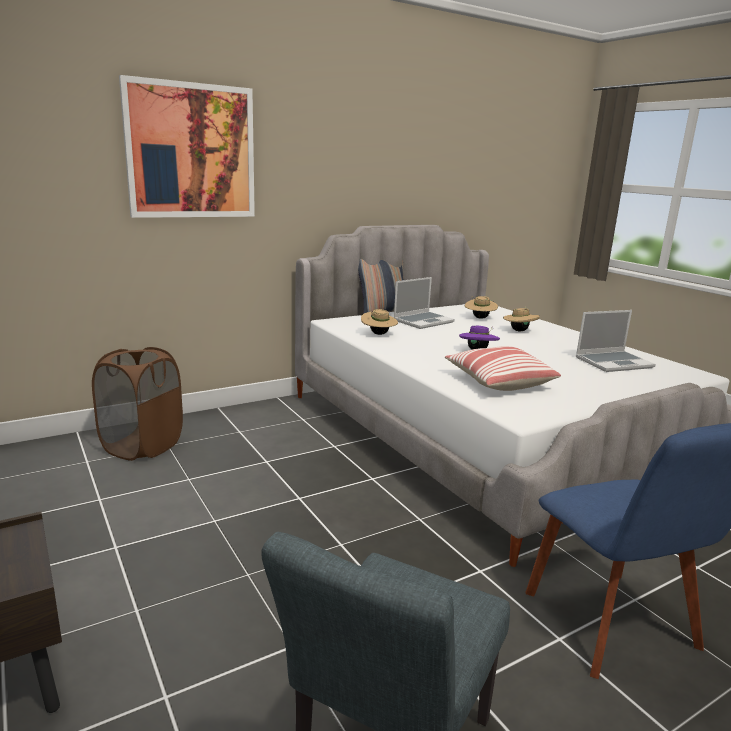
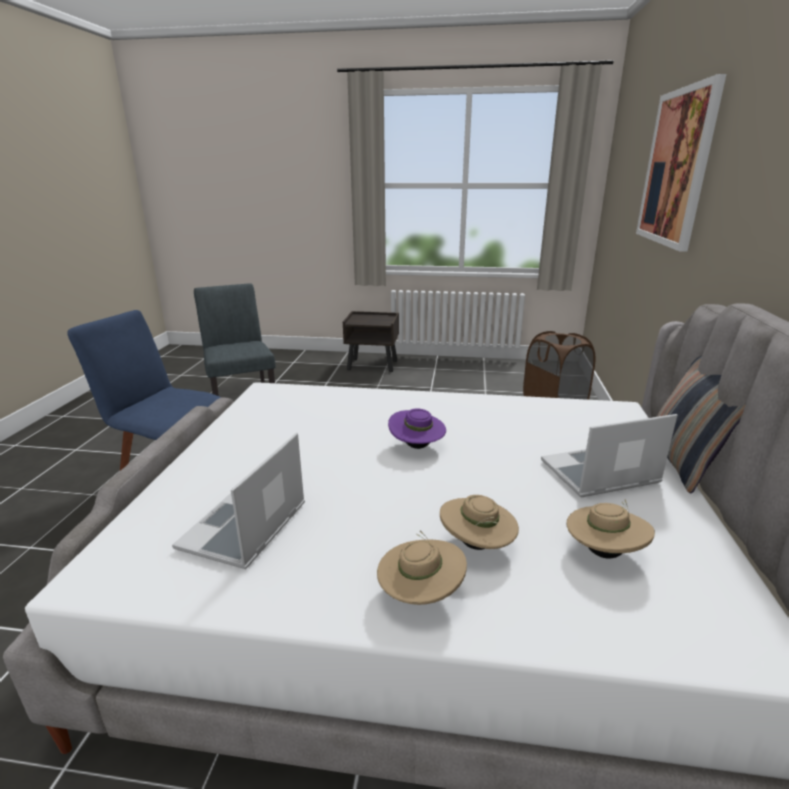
camera: 130 degrees right, 5 degrees up
beige hat [361,309,398,335] -> beige hat moved to [377,530,467,605]
laptop [394,277,455,329] -> laptop turned 75 degrees clockwise [541,414,677,497]
pillow [445,346,561,391] -> none

